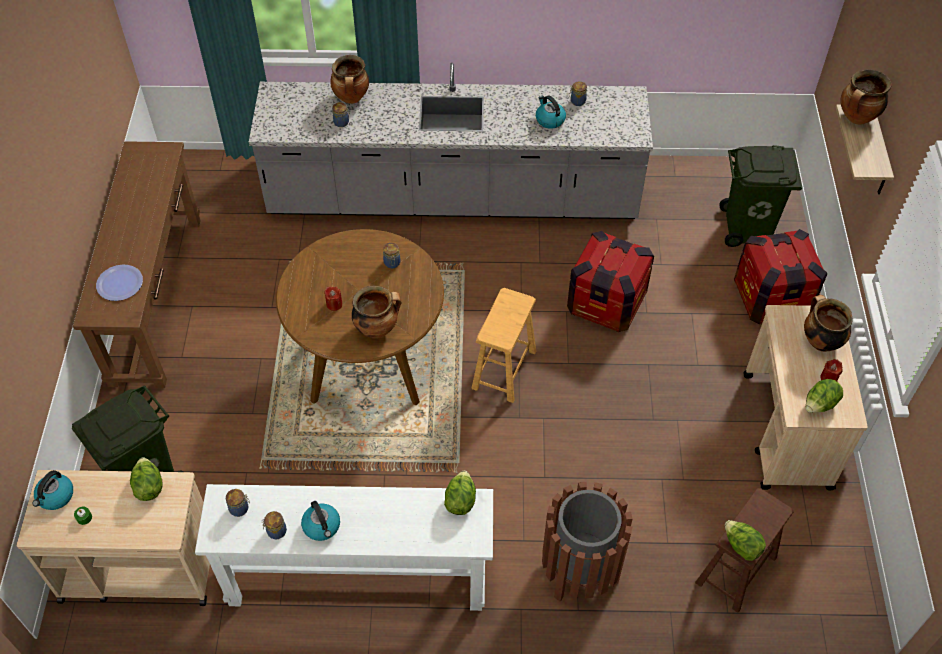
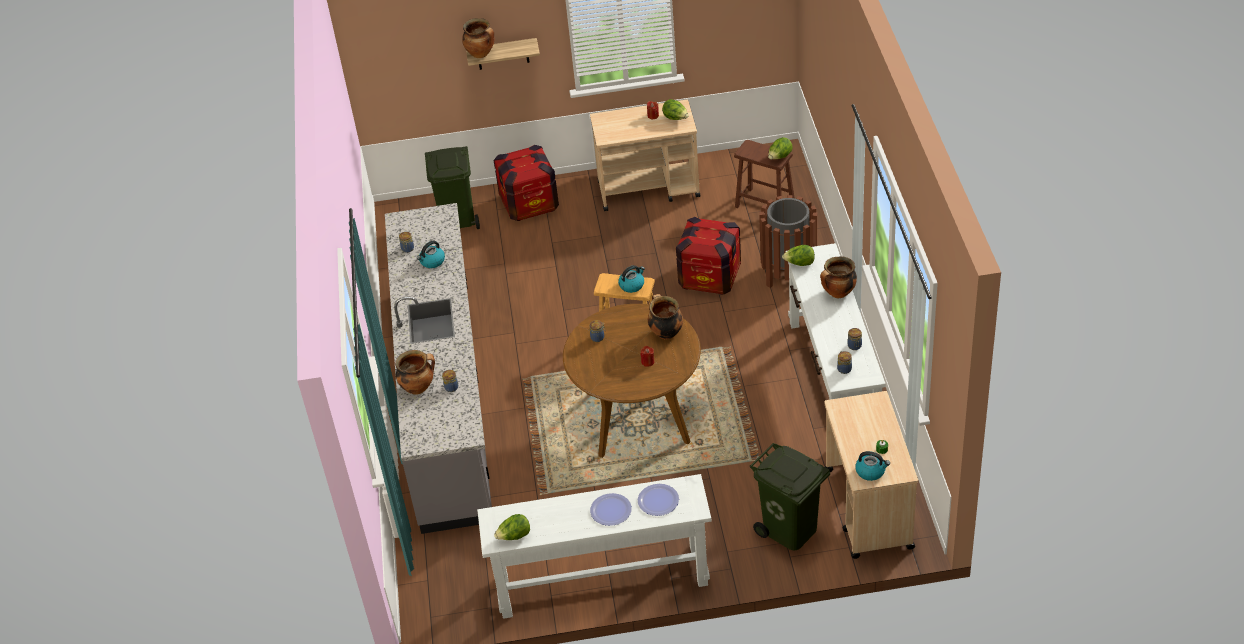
camera: 95 degrees left, 10 degrees down
brown console table [73,141,201,388] -> white console table [477,474,711,619]
lettuce [130,457,163,501] -> lettuce moved to [494,514,530,540]
kettle [301,501,340,541] -> kettle moved to [618,265,645,293]
crate [567,231,654,332] -> crate moved to [676,217,741,295]
cooking pot [804,295,853,352] -> cooking pot moved to [820,256,857,298]
none -> plate [590,493,632,526]

